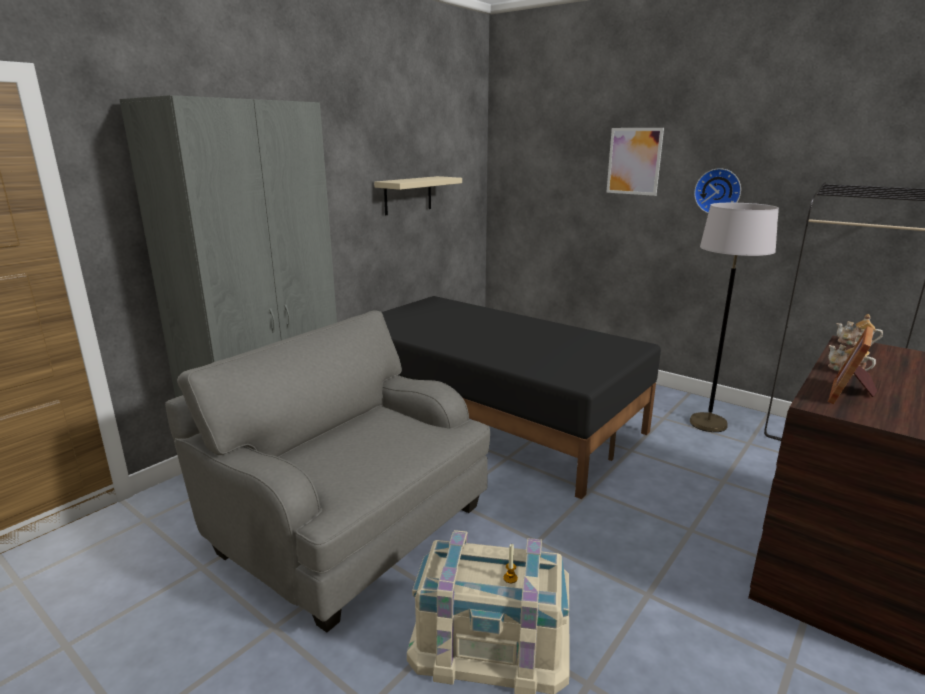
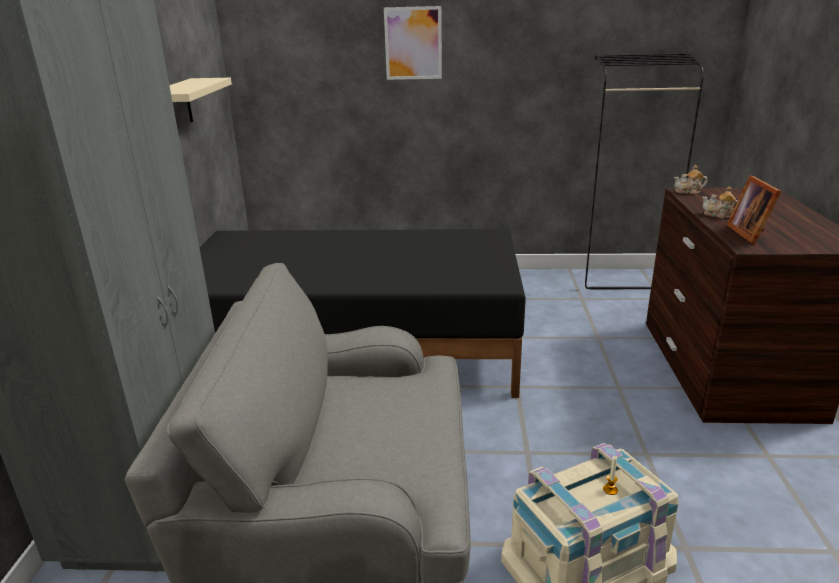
camera: 35 degrees left, 5 degrees up
grey floor lamp [690,203,779,432] -> none
wall clock [694,168,741,213] -> none

